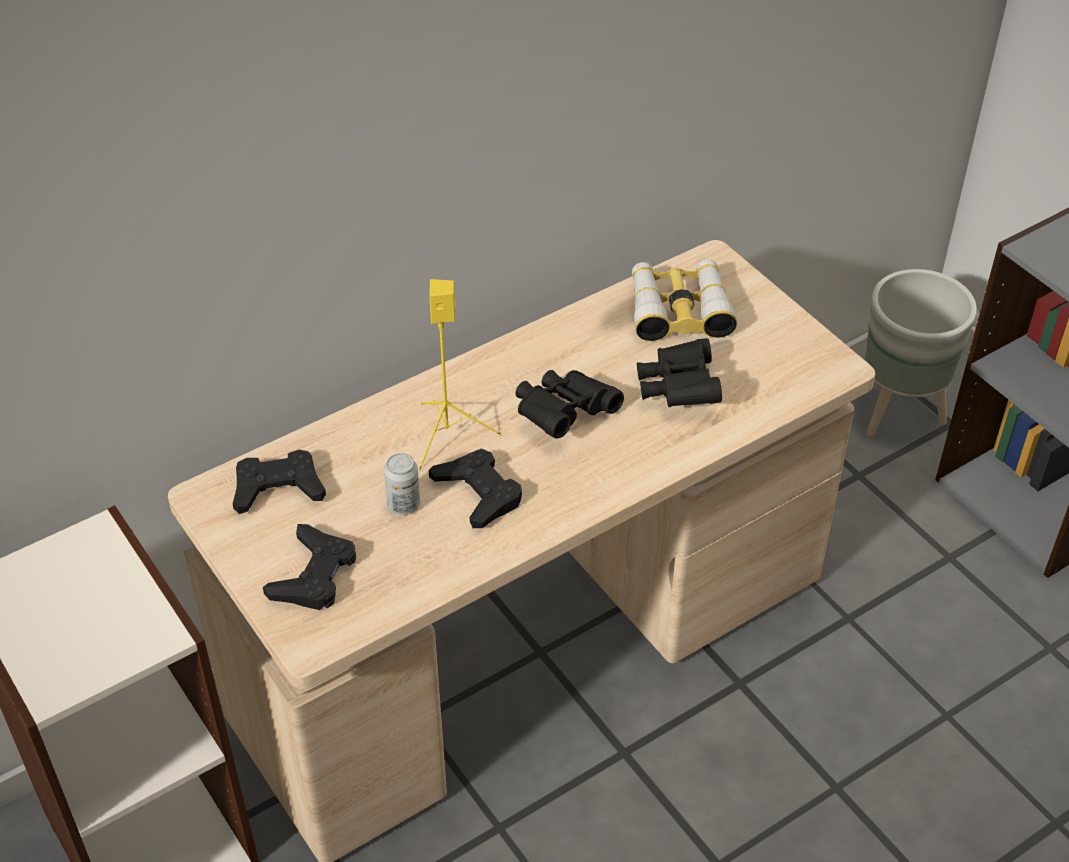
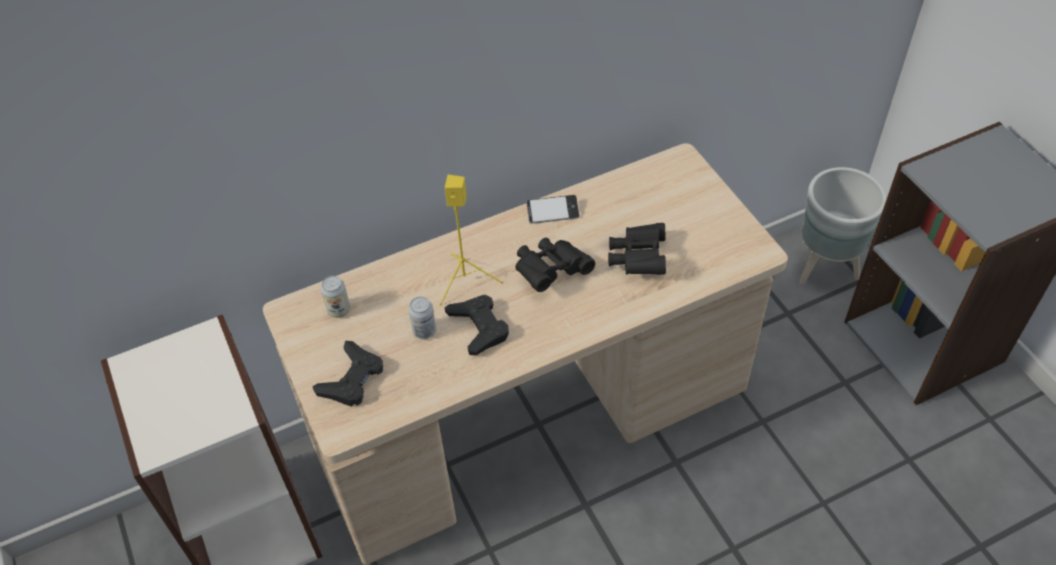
camera: 10 degrees right, 5 degrees up
black game controller [233,450,326,514] -> can [321,276,350,318]
binoculars [632,259,737,341] -> none
none -> phone [526,195,579,224]

